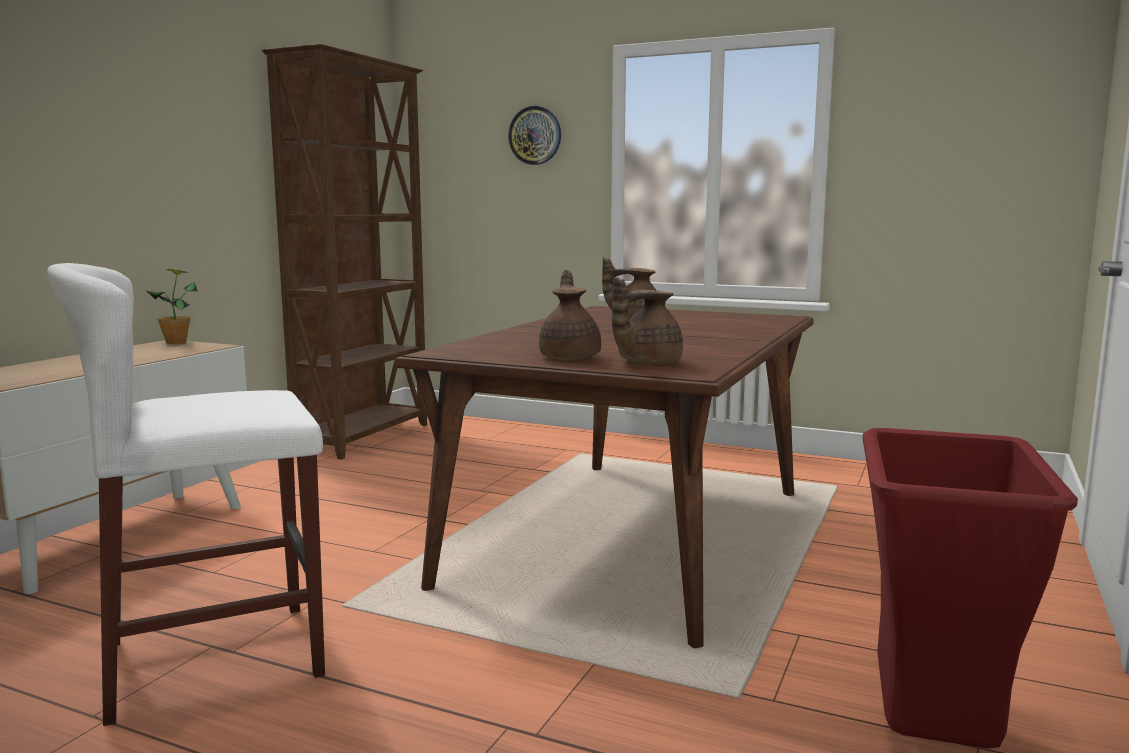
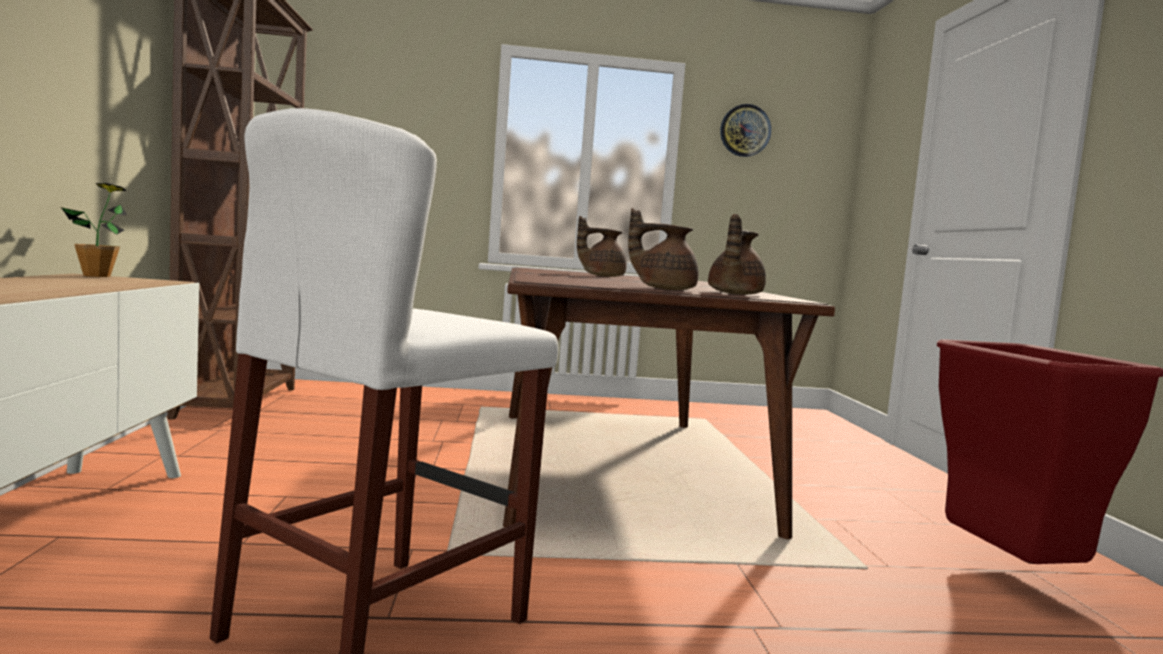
camera: 30 degrees left, 5 degrees down
wall clock [508,106,561,165] -> wall clock moved to [720,104,771,157]
brown teapot [539,270,601,360] -> brown teapot turned 45 degrees counterclockwise [628,208,699,290]

